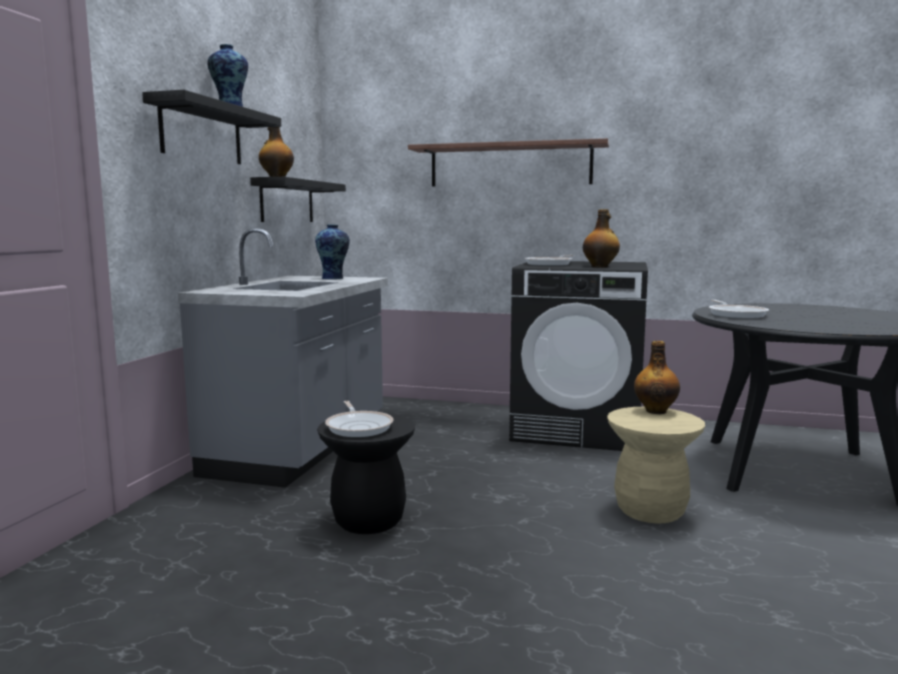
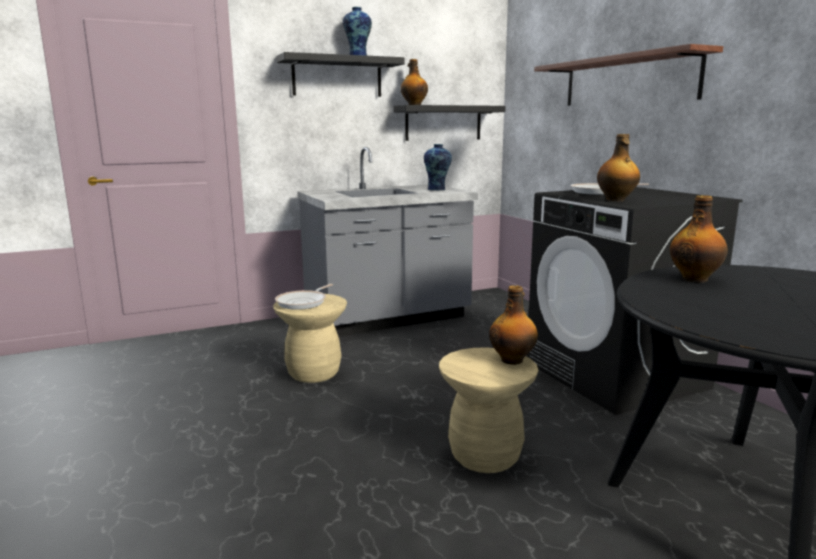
camera: 50 degrees right, 5 degrees up
black stool [317,413,415,534] -> beige stool [273,294,347,383]
frying pan [709,300,769,319] -> bottle [670,195,728,282]

